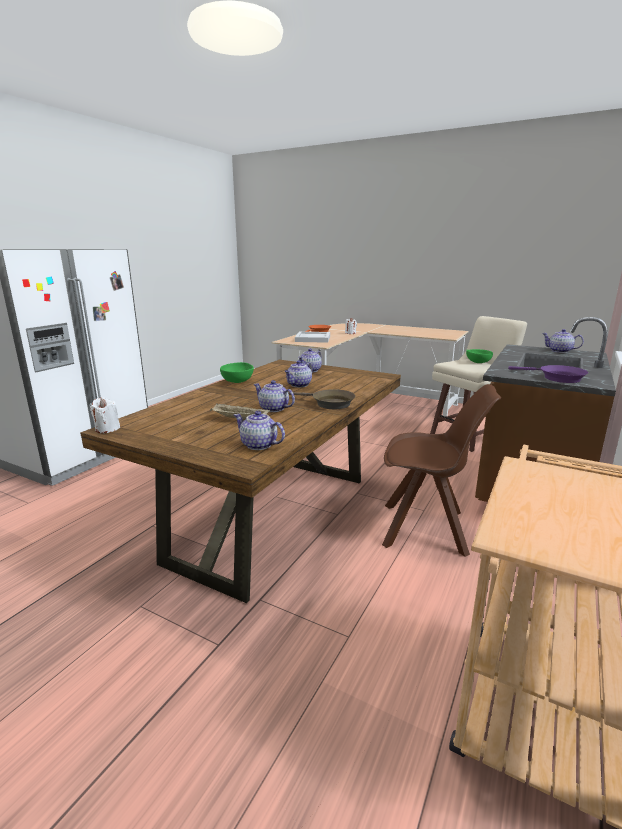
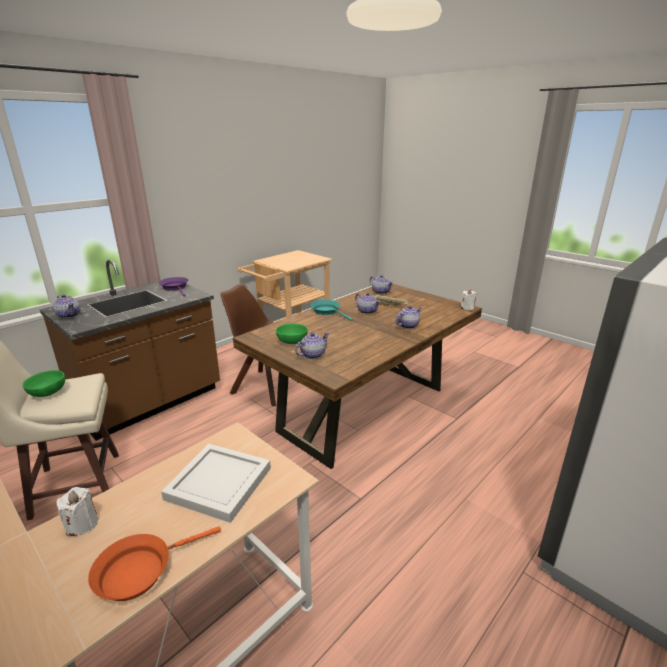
camera: 165 degrees left, 5 degrees up
green bowl [220,362,254,383] -> green bowl moved to [276,323,308,344]
teapot [285,361,313,387] -> teapot moved to [396,306,422,329]
brown frying pan [288,389,355,409] -> turquoise frying pan [311,300,353,321]

